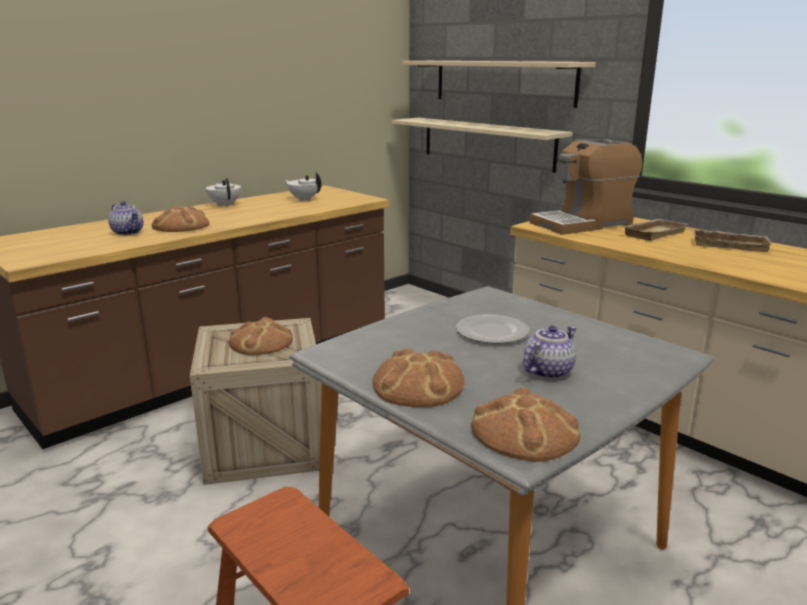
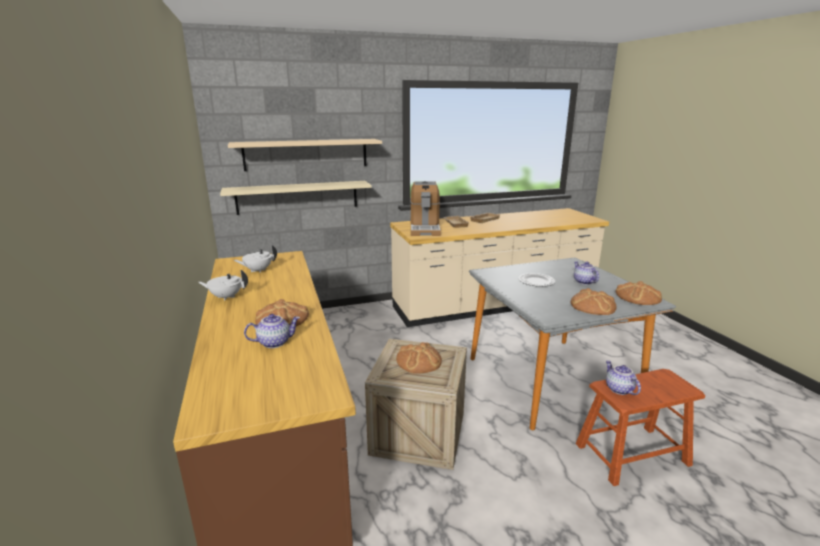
camera: 65 degrees left, 0 degrees up
none -> teapot [606,360,641,395]

